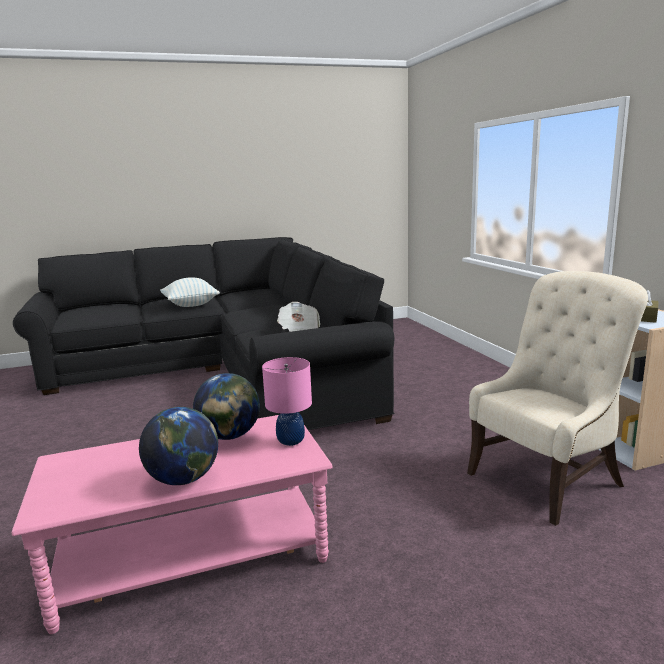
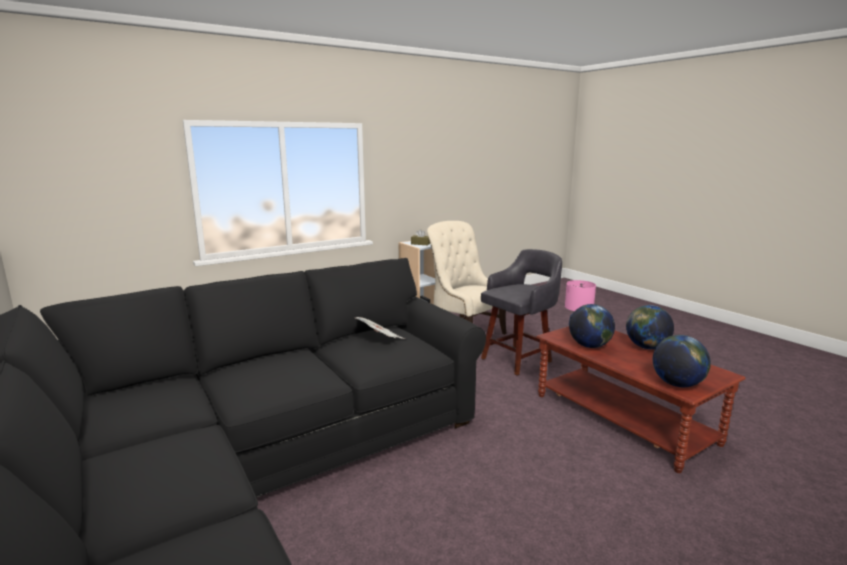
camera: 105 degrees left, 0 degrees up
pink coffee table [12,415,332,634] -> brown coffee table [536,326,746,473]
pillow [160,277,220,307] -> none
none -> grey stool [481,249,562,375]
none -> globe [653,335,711,387]

